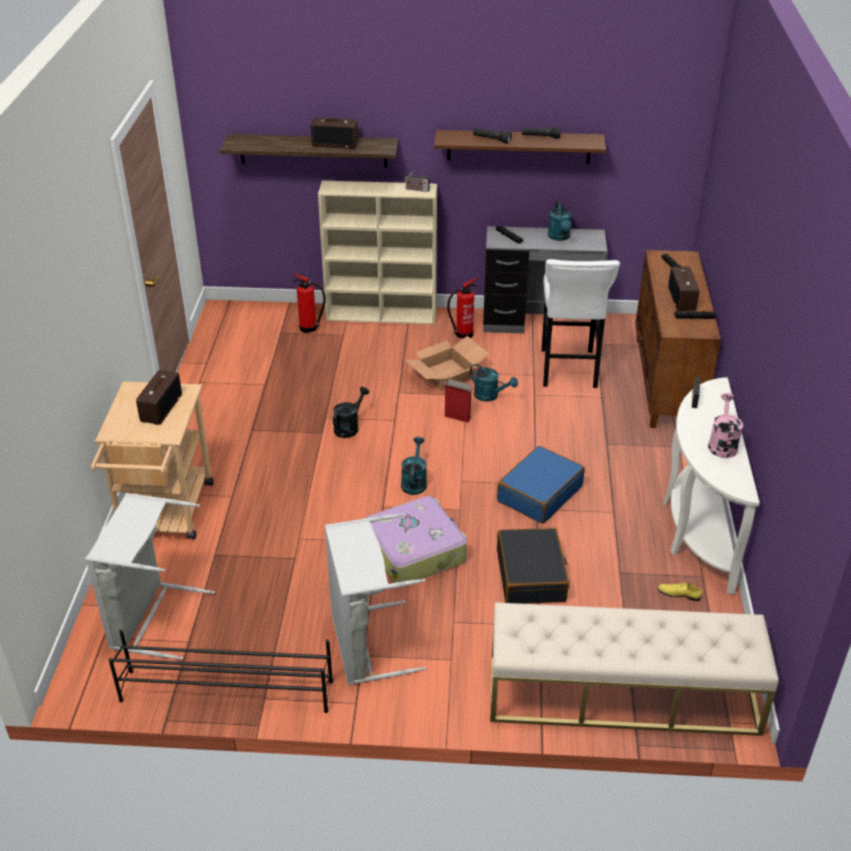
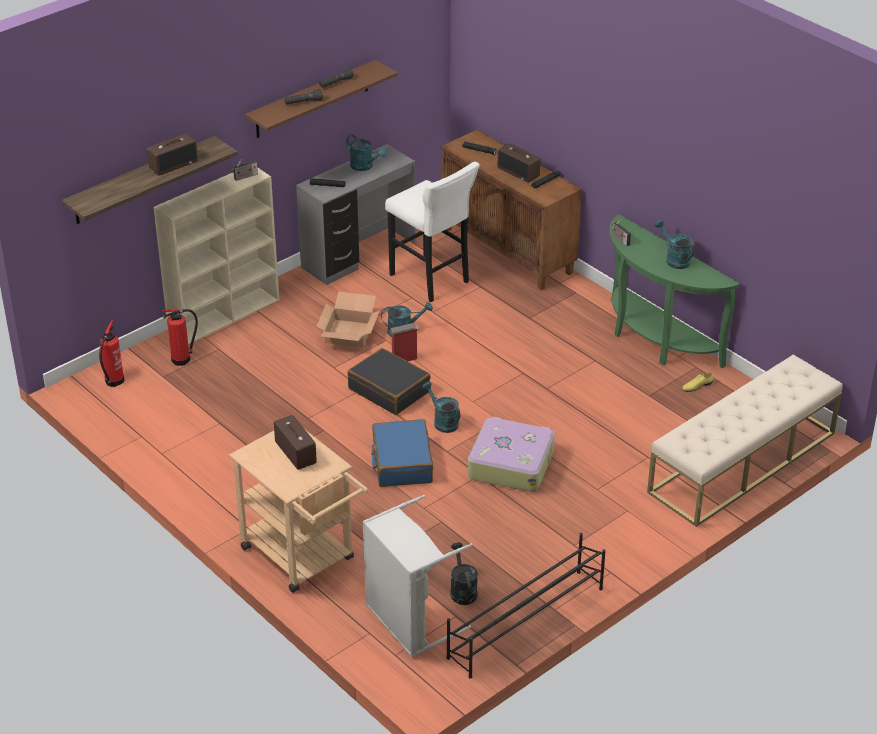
camera: 45 degrees left, 0 degrees up
grey laundry basket [325,513,426,685] -> none
black watering can [333,387,369,438] -> black watering can moved to [450,543,478,605]
fire extinguisher [447,278,477,338] -> fire extinguisher moved to [99,320,124,387]
blue suitcase [497,446,585,524] -> blue suitcase moved to [371,419,433,487]
black suitcase [497,527,569,604] -> black suitcase moved to [347,348,431,415]
white console table [663,377,760,594] -> green console table [609,214,740,368]
pink watering can [708,393,743,458] -> turquoise watering can [655,219,695,269]

